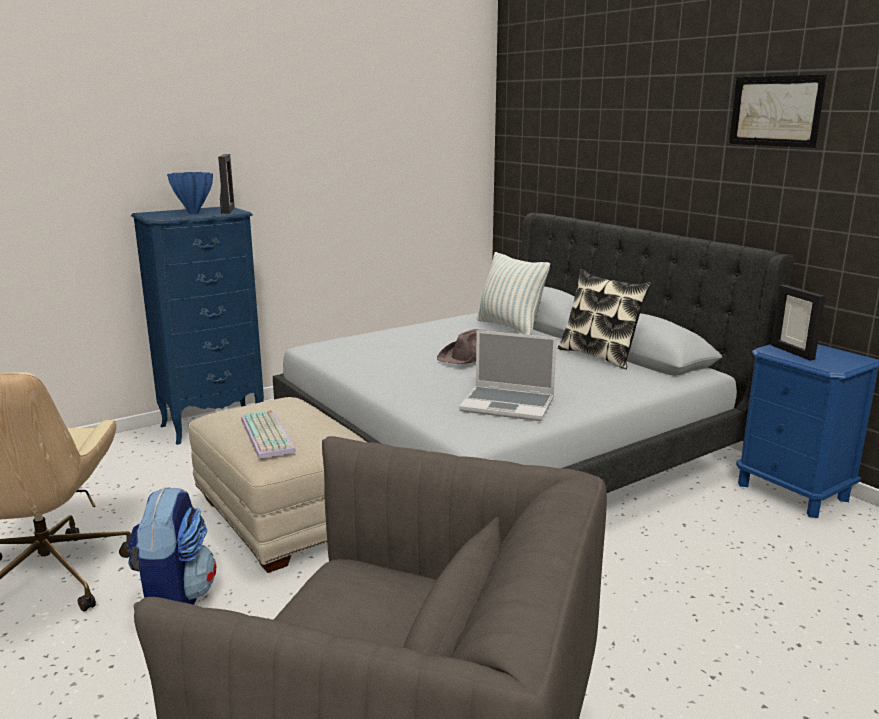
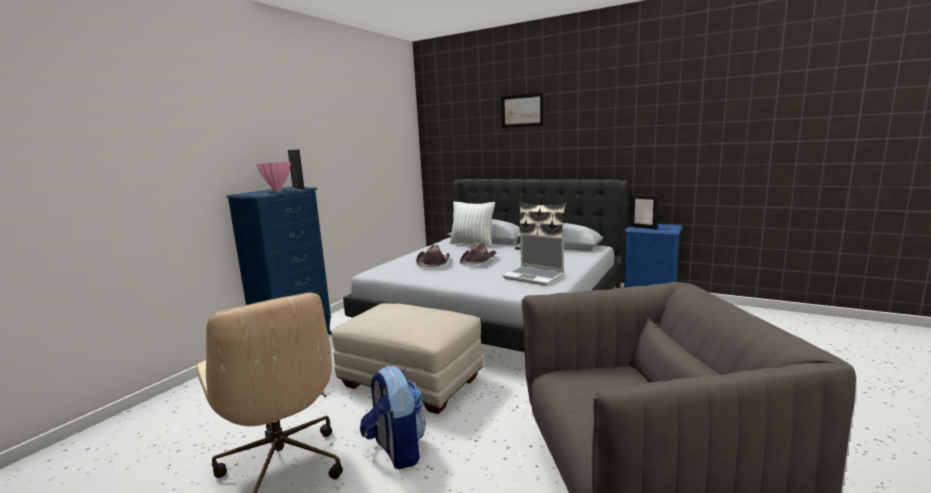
camera: 25 degrees left, 5 degrees down
blue vase [167,172,213,214] -> pink vase [257,162,290,192]
keyboard [241,410,296,459] -> none
laptop [459,330,557,421] -> laptop turned 45 degrees clockwise [503,233,564,286]
picture [729,74,826,148] -> picture moved to [501,92,544,128]
none -> brown hat [416,244,450,267]

